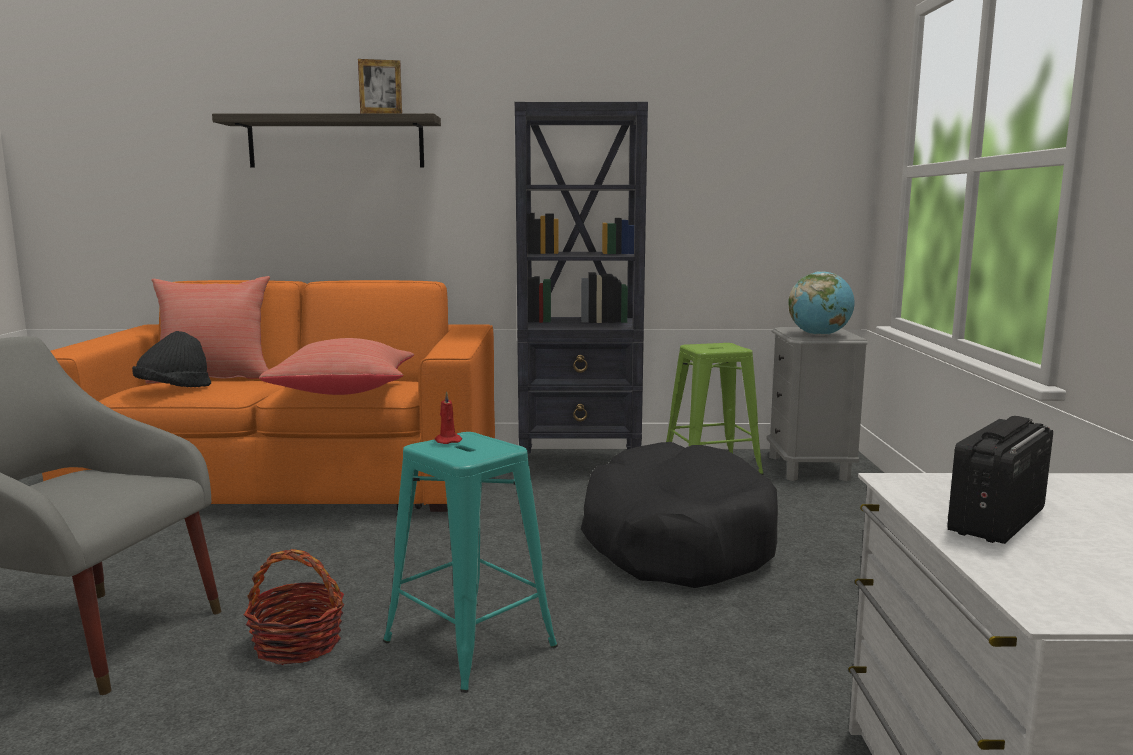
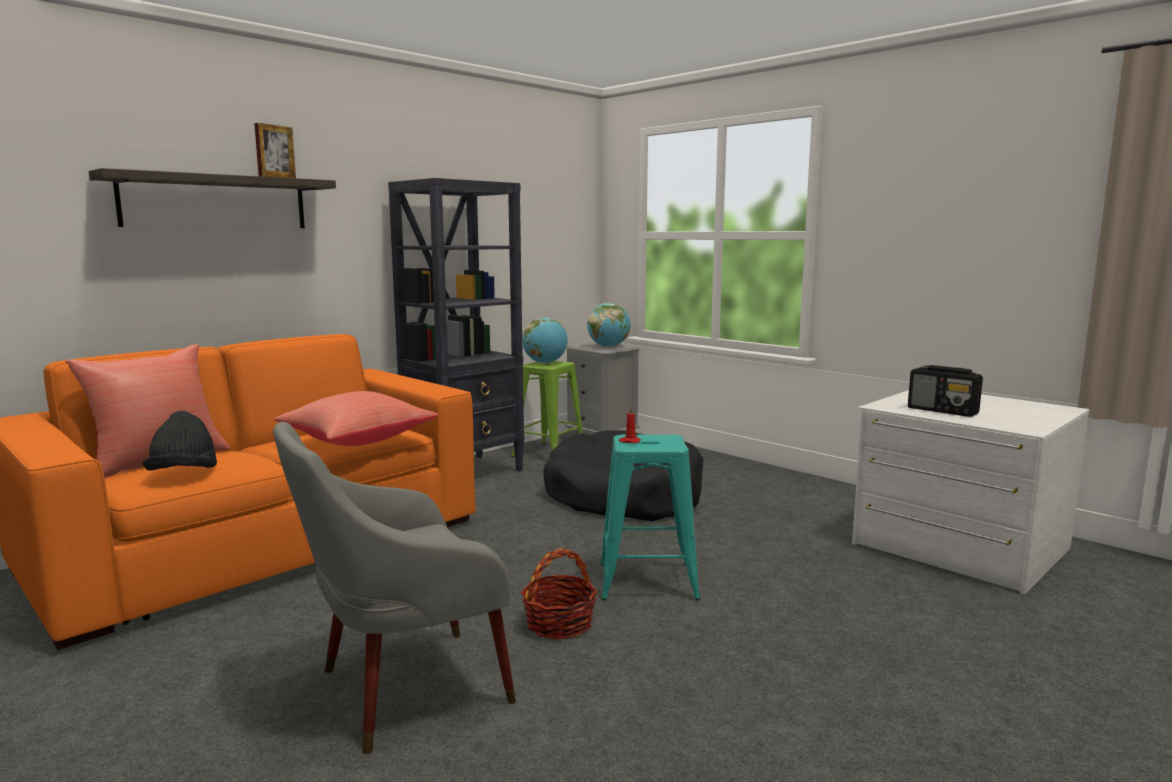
camera: 45 degrees left, 0 degrees up
radio [947,416,1053,544] -> radio turned 45 degrees counterclockwise [908,365,983,417]
none -> globe [522,317,568,364]

